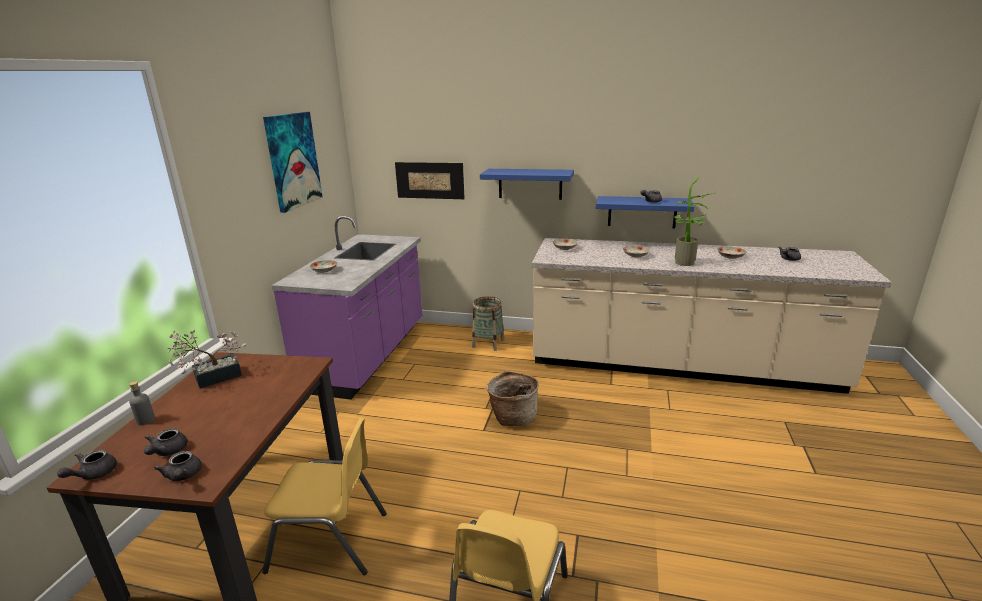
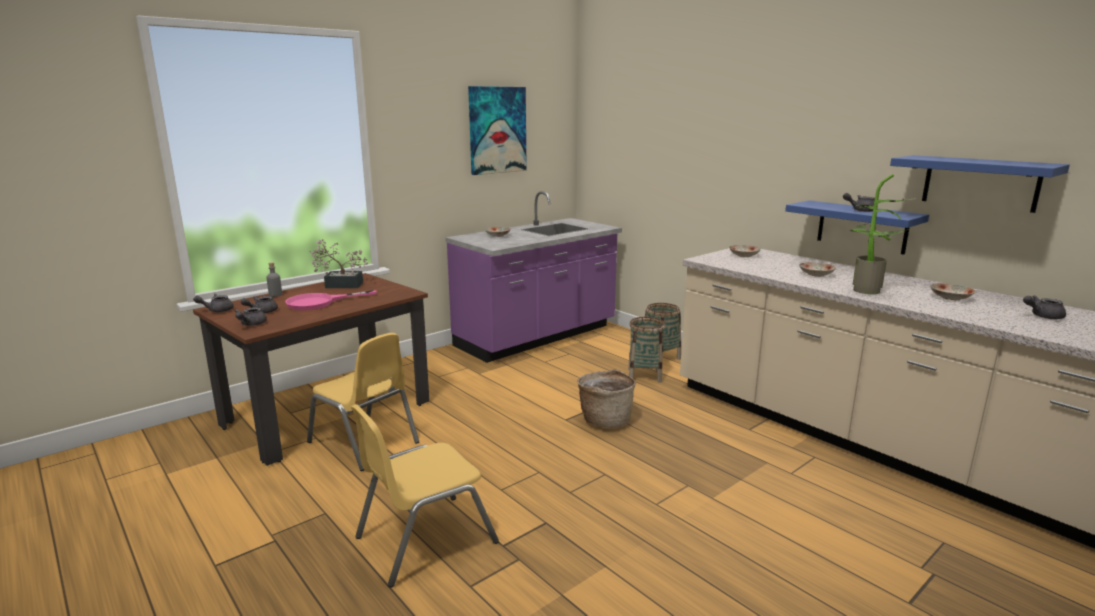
camera: 35 degrees right, 5 degrees down
picture [395,162,465,199] -> none
blue shelf [480,169,574,200] -> blue shelf moved to [890,155,1070,213]
none -> pink frying pan [285,290,377,311]
none -> basket [628,317,665,382]

